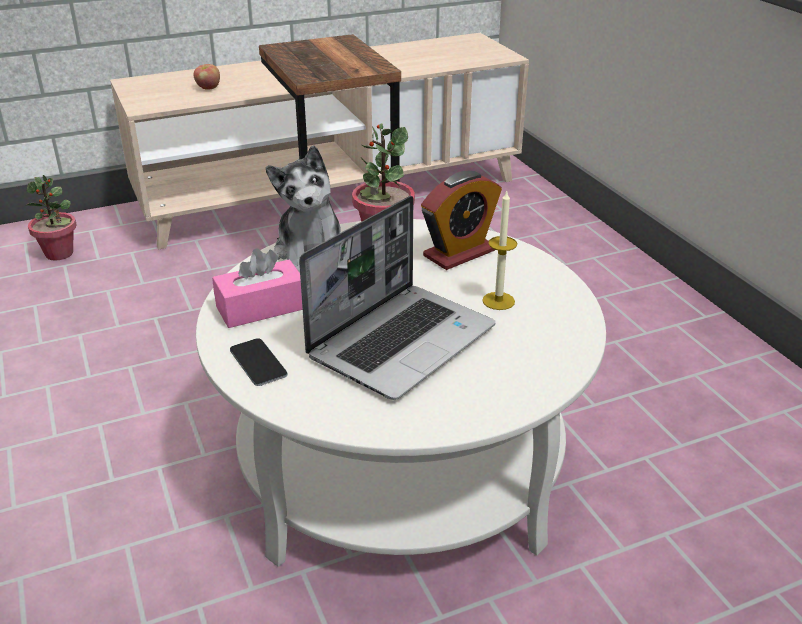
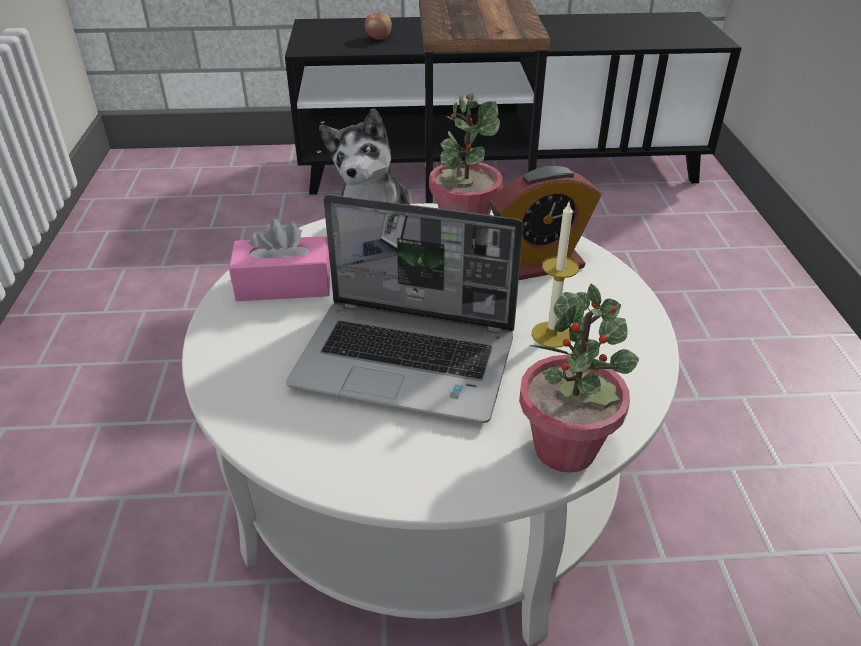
camera: 20 degrees right, 5 degrees up
potted plant [26,175,77,261] -> potted plant moved to [519,284,639,473]
beige tv stand [110,33,529,249] -> black tv stand [285,12,742,195]
phone [230,338,287,386] -> none
laptop [299,196,496,400] -> laptop turned 45 degrees clockwise [286,194,524,423]

